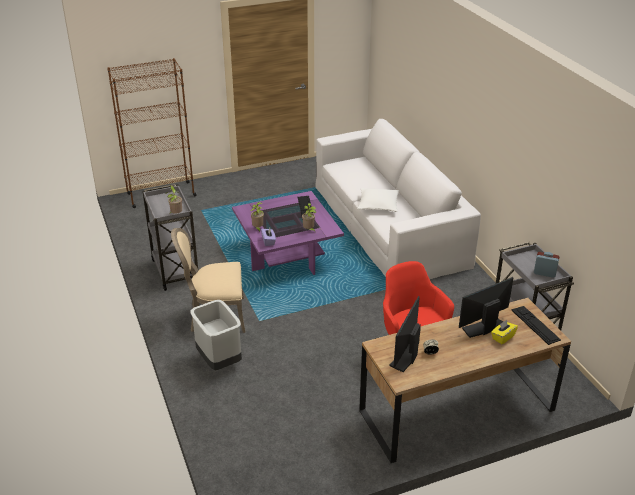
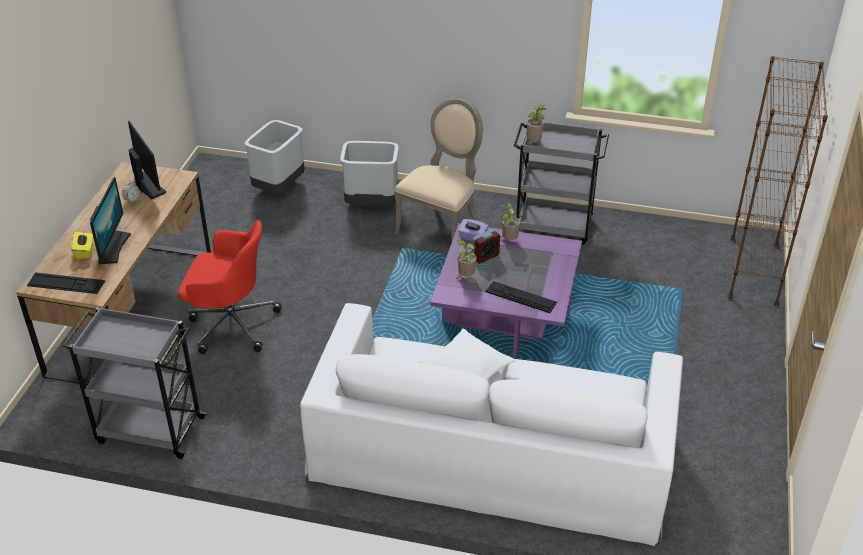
camera: 125 degrees right, 5 degrees up
alarm clock [534,252,559,278] -> alarm clock moved to [472,229,500,264]
none -> grey trash can [245,120,305,194]

